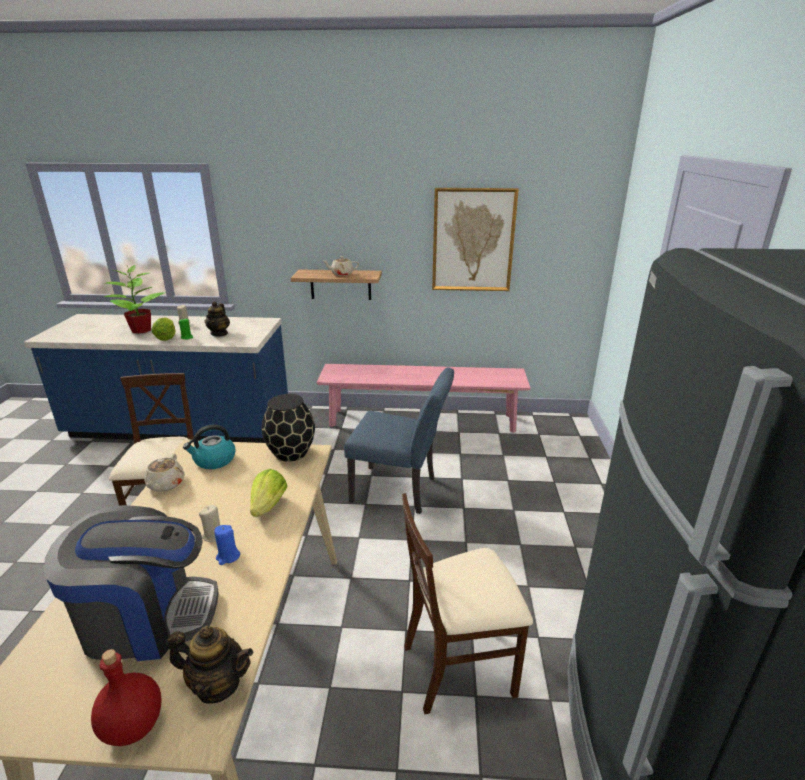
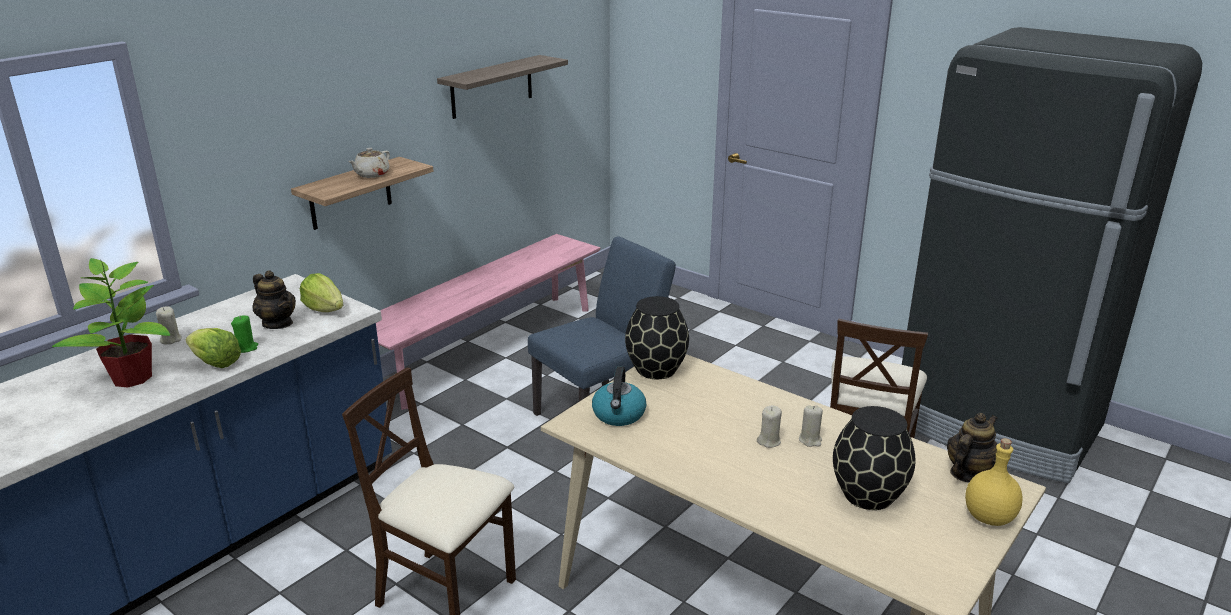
camera: 55 degrees left, 0 degrees up
coffee machine [44,505,219,661] -> black vase [833,406,916,510]
red bottle [91,649,161,746] -> yellow bottle [965,438,1023,526]
beige teapot [144,454,185,492] -> none
blue candle [214,525,240,565] -> beige candle [799,405,823,447]
lettuce [250,469,287,517] -> lettuce moved to [300,273,343,312]
picture [432,188,519,291] -> shelf [437,55,568,119]

